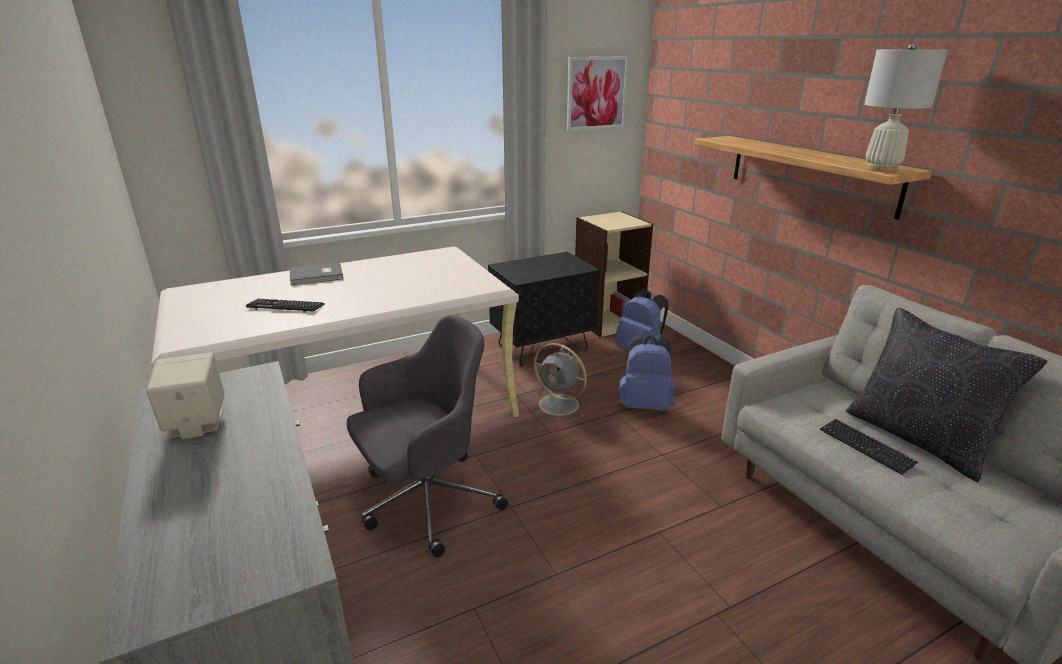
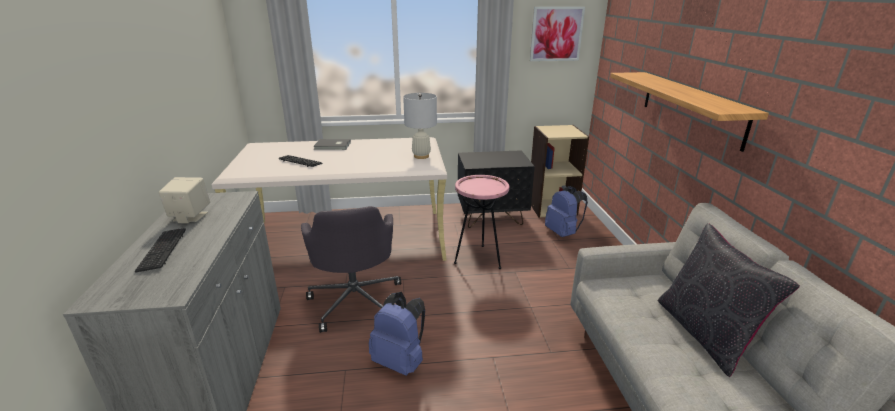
camera: 20 degrees right, 0 degrees up
grey office chair [347,315,508,557] -> grey office chair turned 90 degrees clockwise [301,206,401,333]
grey fan [529,343,590,422] -> pink side table [454,175,509,269]
blue backpack [619,335,676,411] -> blue backpack moved to [369,292,425,376]
keyboard [820,419,918,475] -> keyboard moved to [135,228,186,272]
white table lamp [864,44,948,172] -> white table lamp moved to [403,93,437,159]

